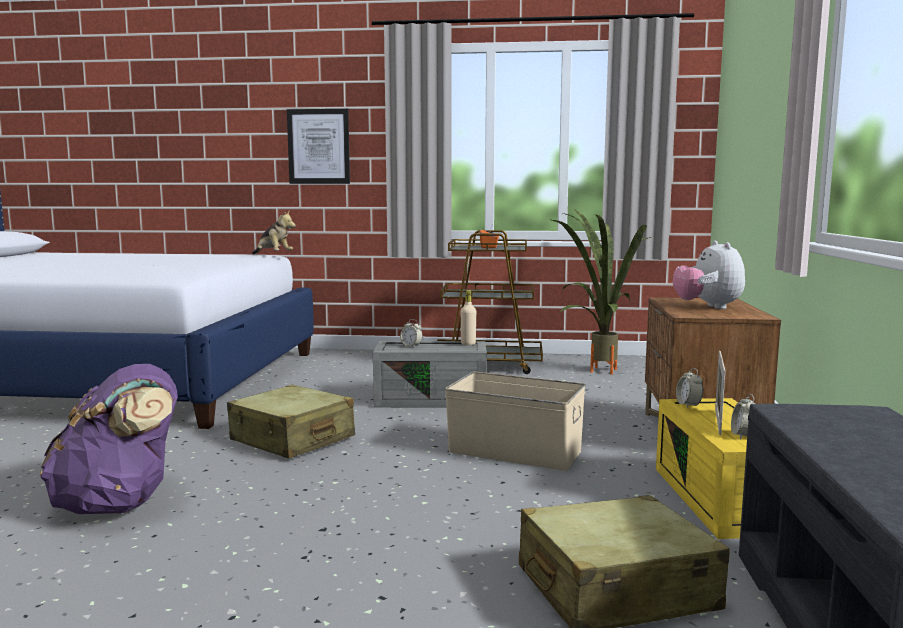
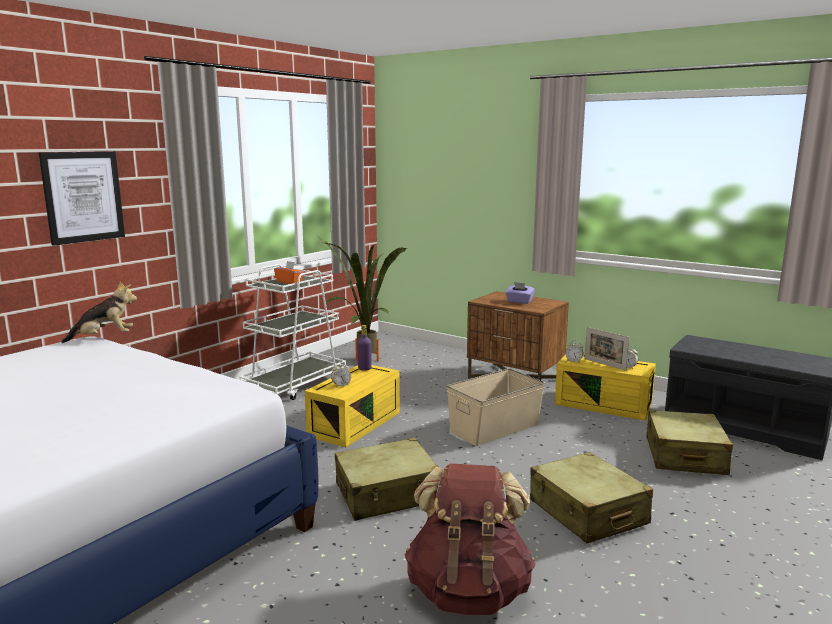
camera: 60 degrees left, 5 degrees up
purple backpack [39,364,178,514] -> brown backpack [404,463,535,615]
grey storage box [373,341,487,408] -> yellow storage box [305,365,400,448]
brown cart [437,230,543,374] -> white cart [239,264,346,400]
beige bottle [461,290,476,345] -> purple bottle [357,325,372,371]
plush toy [672,241,745,309] -> purple tissue box [505,282,535,304]
none -> beige suitcase [530,452,653,544]

